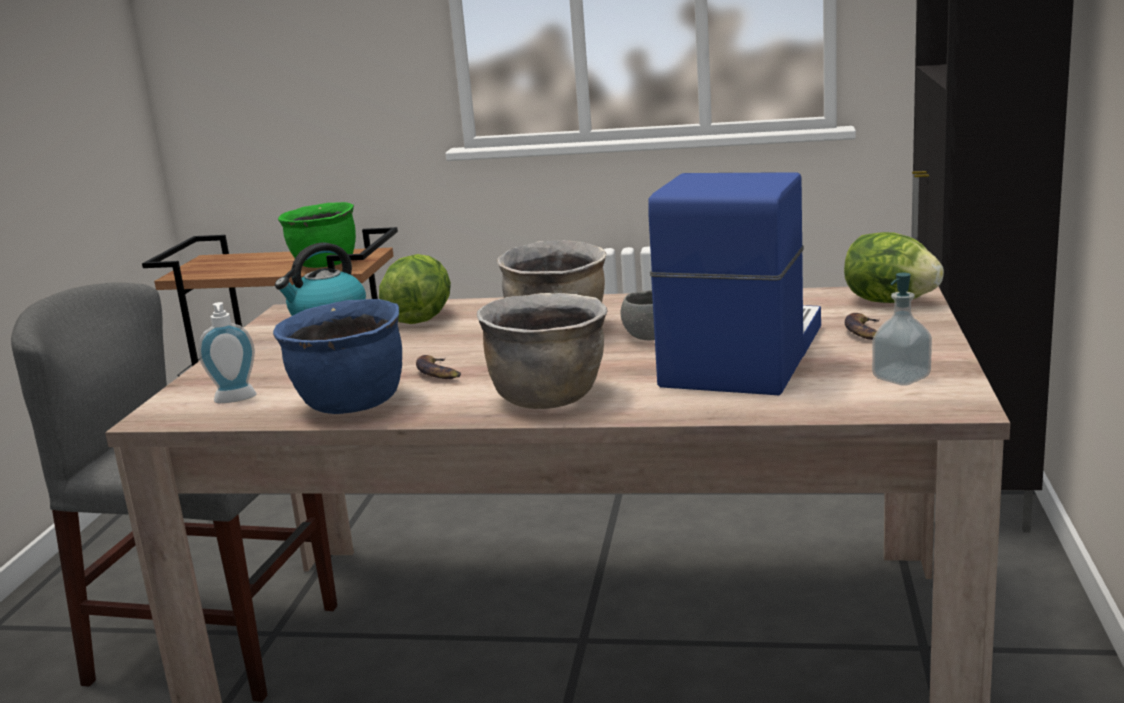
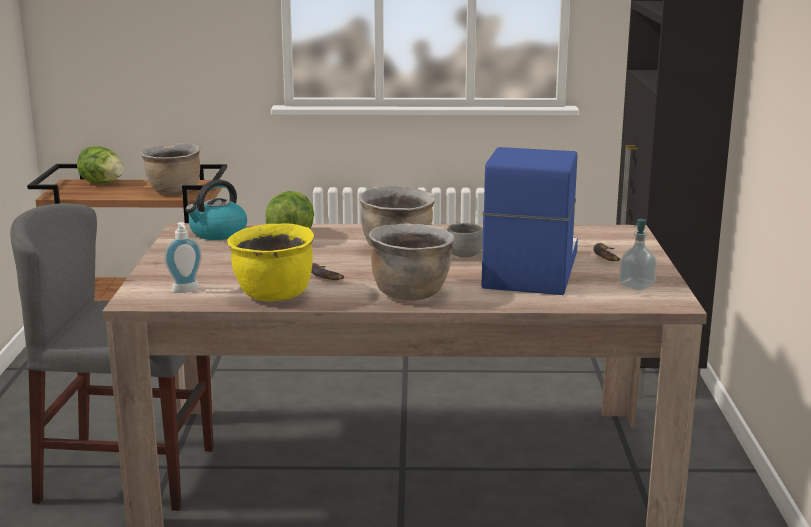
camera: 10 degrees left, 0 degrees up
blue cooking pot [273,299,402,414] -> yellow cooking pot [227,224,314,301]
green cooking pot [278,202,356,268] -> brown cooking pot [141,143,200,194]
lettuce [844,232,944,303] -> lettuce moved to [77,146,124,184]

